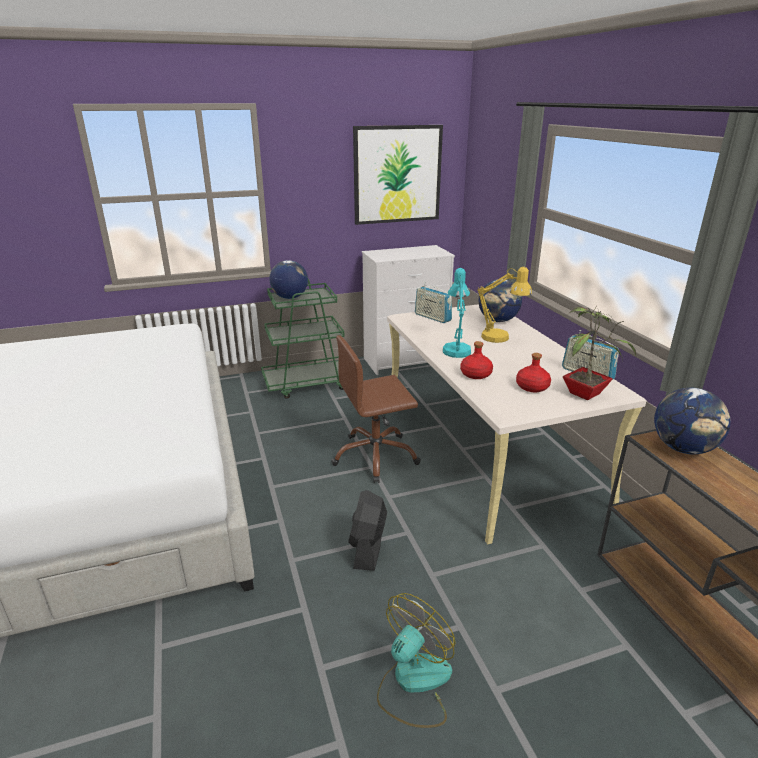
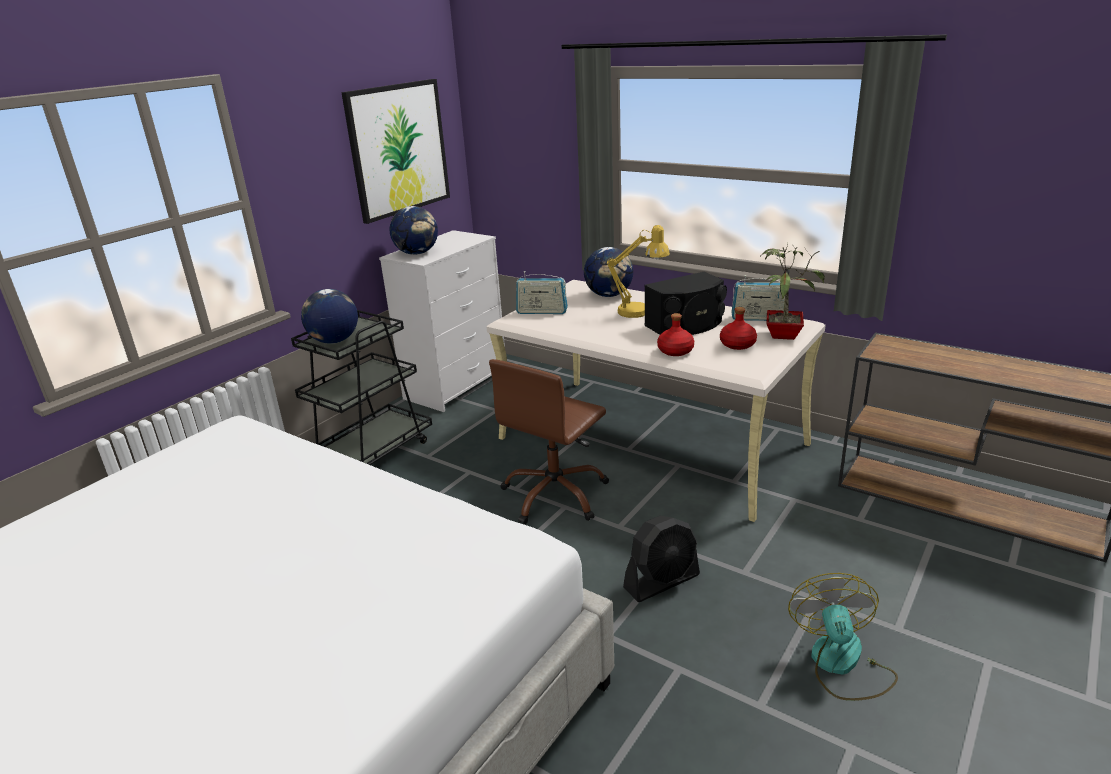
camera: 35 degrees left, 0 degrees up
green cart [261,279,345,399] -> black cart [291,310,432,465]
black fan [348,490,387,571] -> black fan turned 90 degrees counterclockwise [623,516,700,602]
turquoise table lamp [443,268,471,358] -> none
globe [654,388,730,454] -> globe moved to [390,206,438,255]
none -> black speaker [645,272,727,335]

